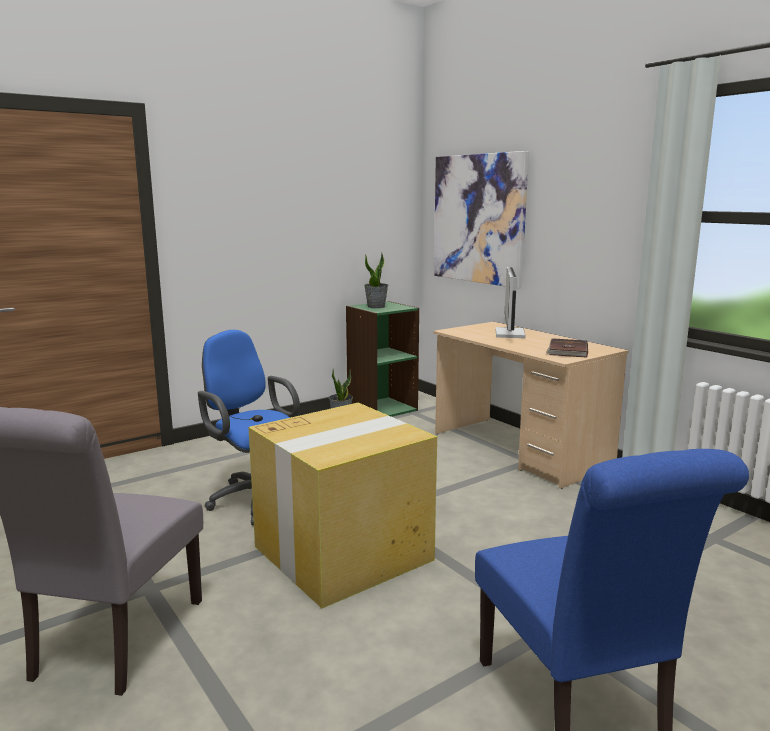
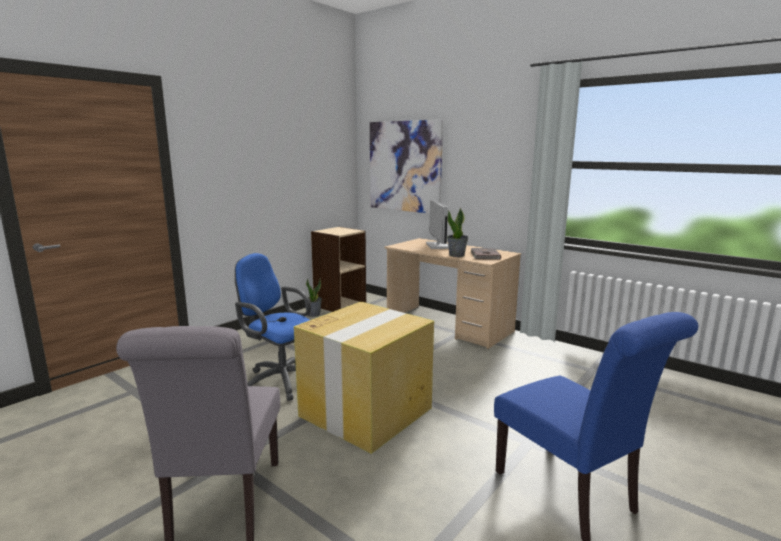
camera: 15 degrees left, 0 degrees up
green bookcase [346,301,419,417] -> beige bookcase [311,227,366,312]
potted plant [364,253,388,308] -> potted plant moved to [447,208,468,257]

